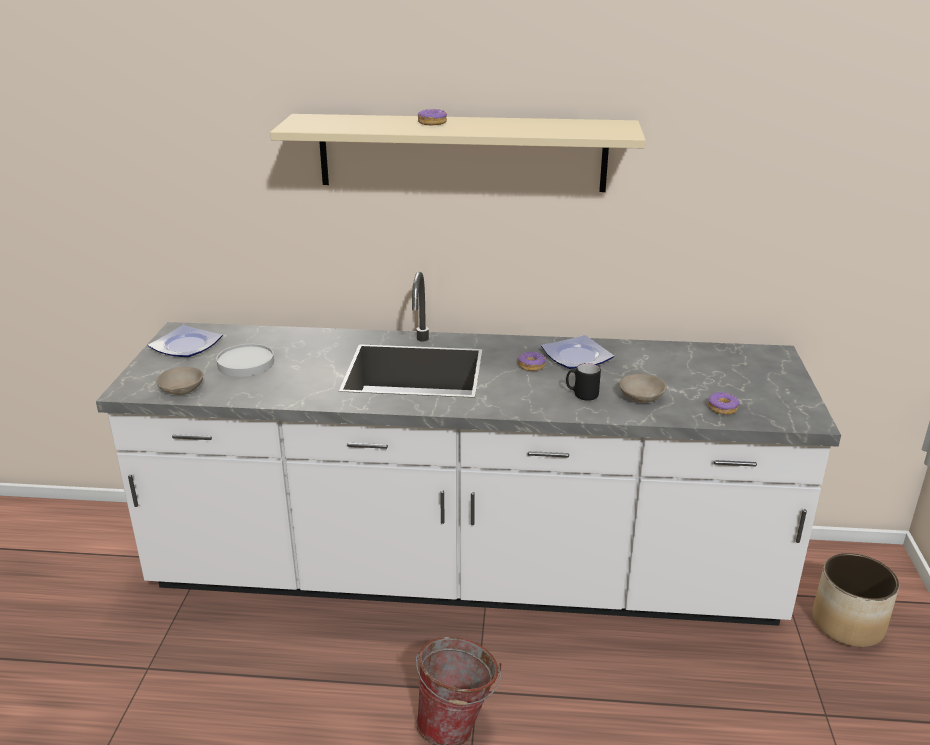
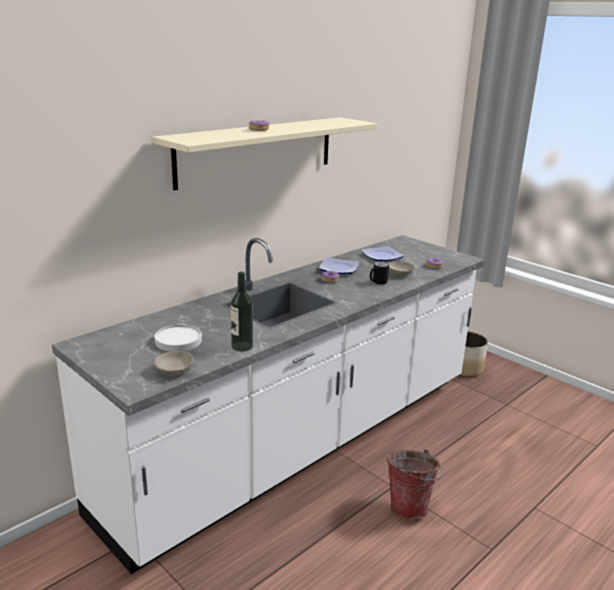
camera: 50 degrees left, 5 degrees down
plate [148,325,223,357] -> plate moved to [361,246,404,261]
none -> bottle [230,272,253,352]

